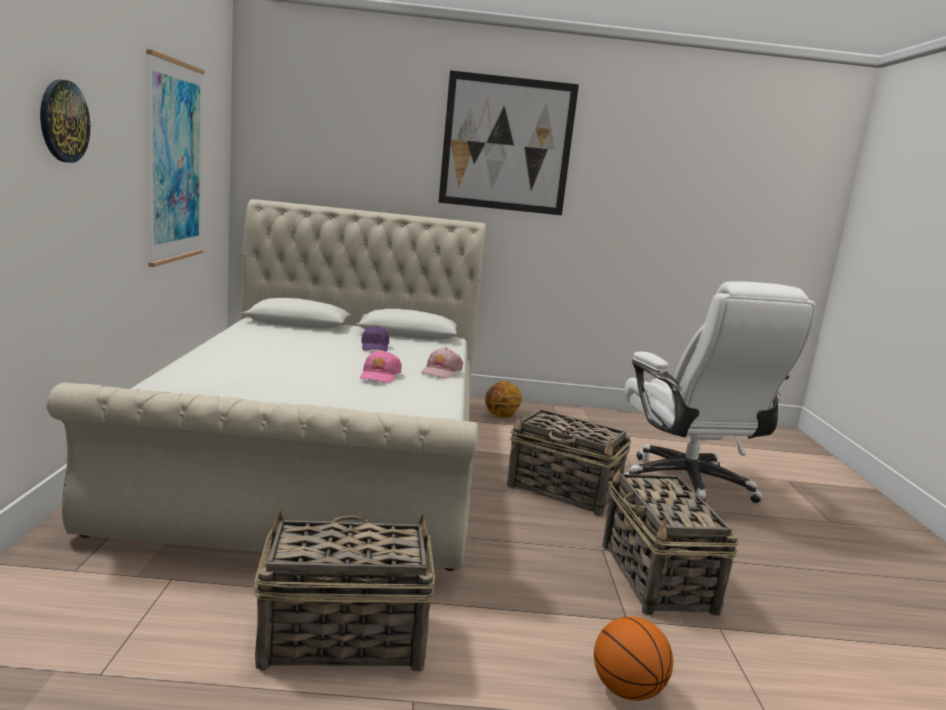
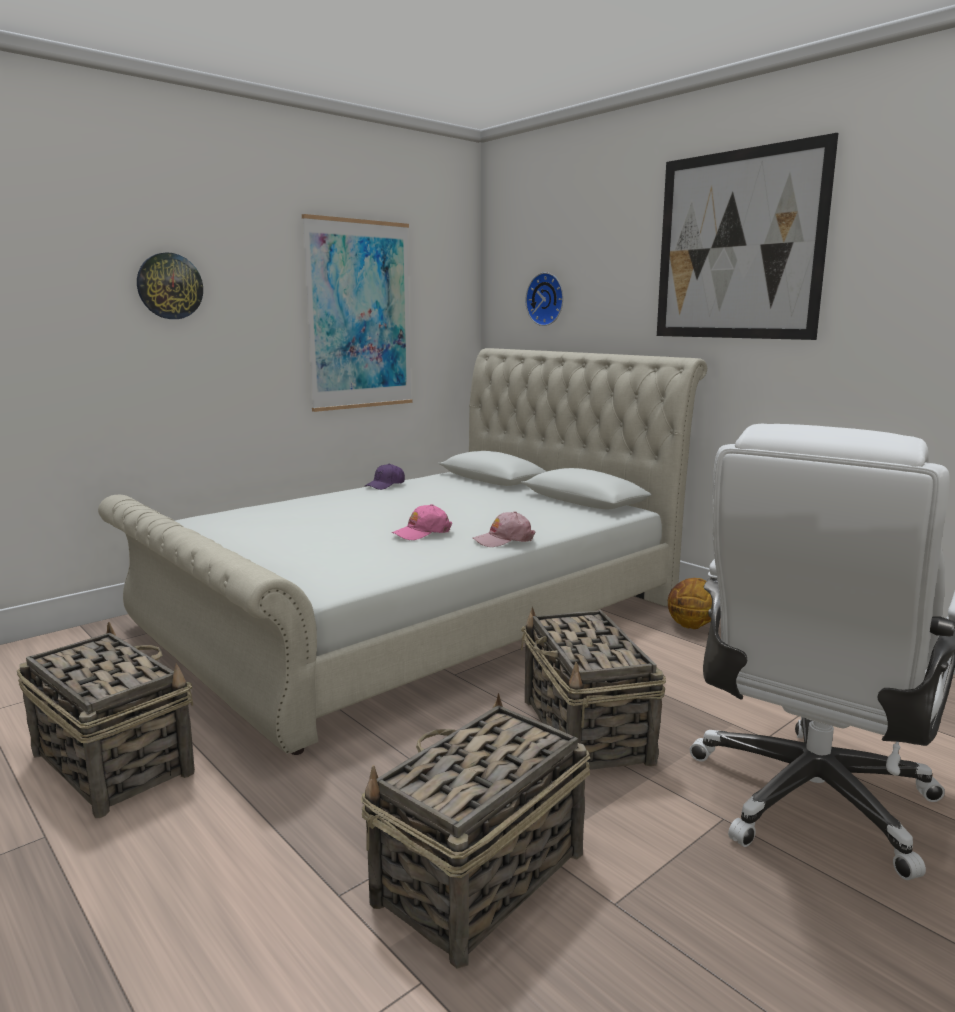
camera: 50 degrees right, 0 degrees up
purple cap [361,326,389,352] -> purple cap moved to [365,464,405,490]
basketball [594,616,673,701] -> none
none -> wall clock [526,272,563,326]

